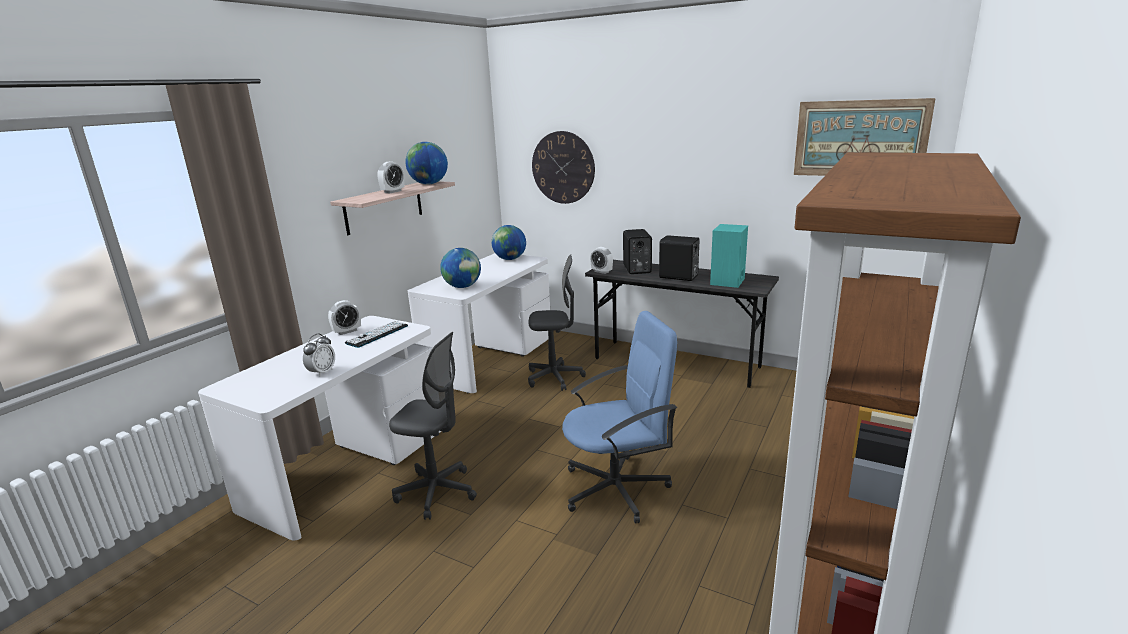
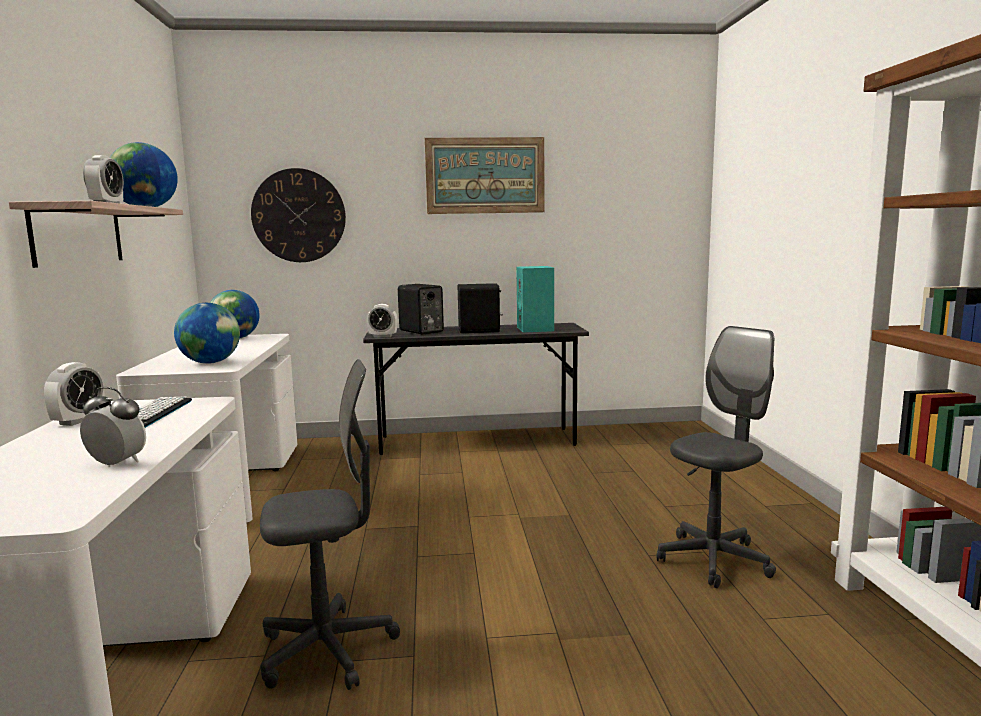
camera: 35 degrees left, 10 degrees down
alarm clock [303,334,335,377] -> alarm clock turned 60 degrees counterclockwise [80,387,146,467]
grey office chair [528,254,586,391] -> grey office chair moved to [657,326,776,588]
blue office chair [562,311,677,523] -> none
picture [794,98,936,176] -> picture moved to [425,137,545,214]

